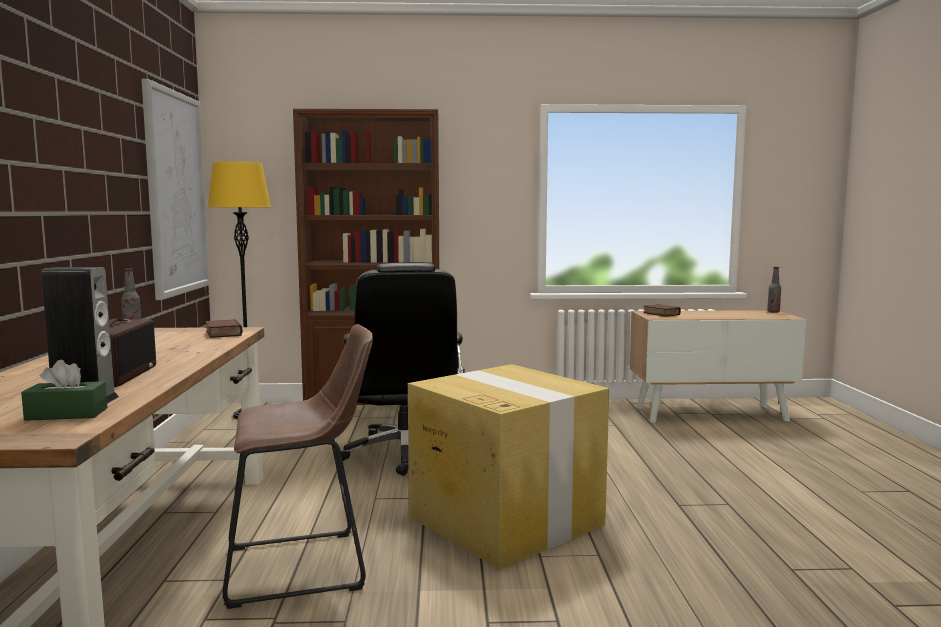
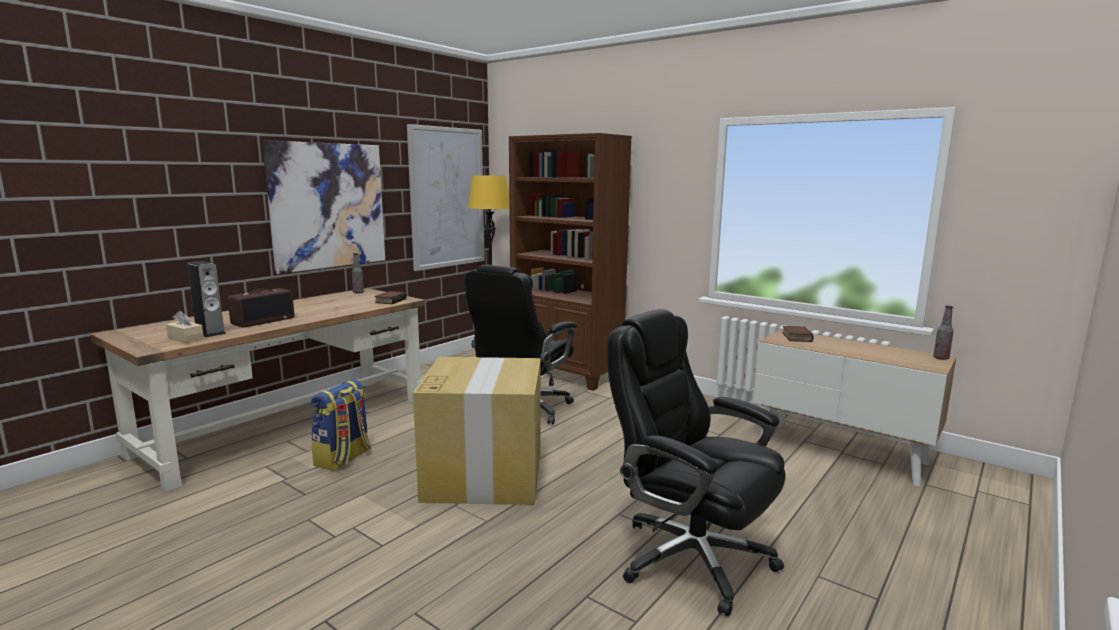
camera: 40 degrees right, 5 degrees up
green tissue box [21,360,108,421] -> beige tissue box [166,311,204,343]
brown stool [223,324,373,609] -> backpack [311,379,371,471]
none -> picture [262,140,385,274]
none -> black office chair [607,309,786,616]

